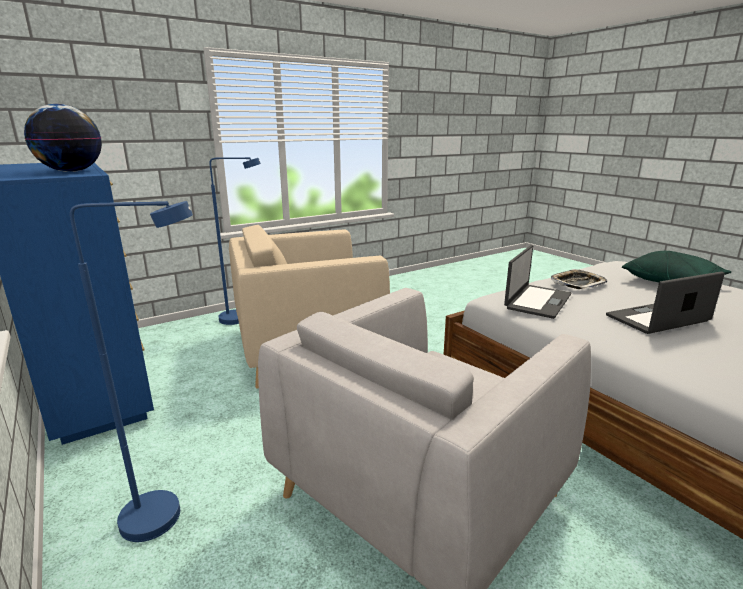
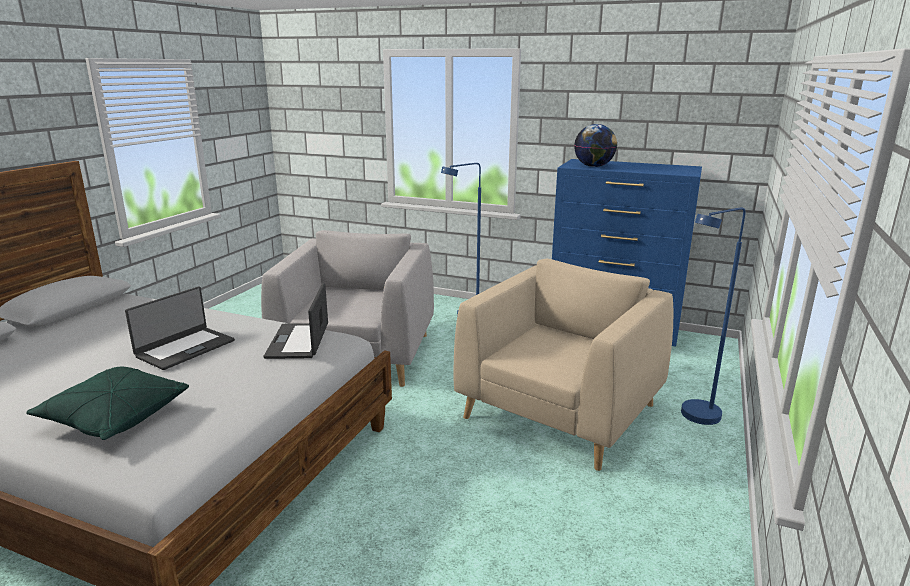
camera: 145 degrees right, 0 degrees up
tray [551,269,607,289] -> none

